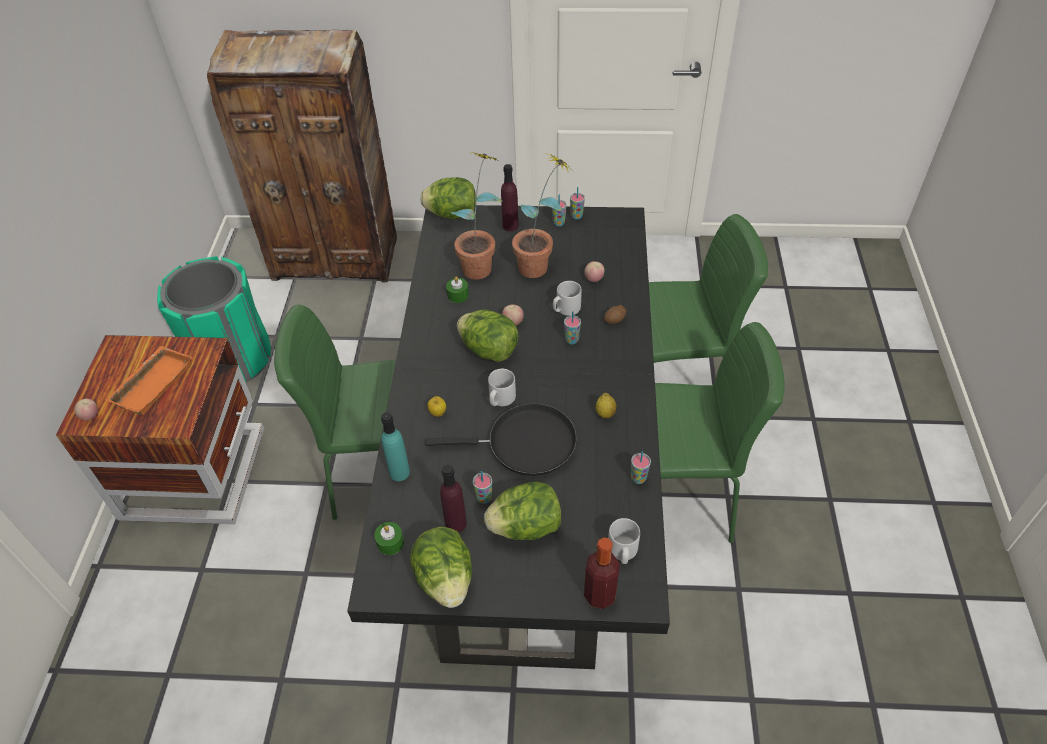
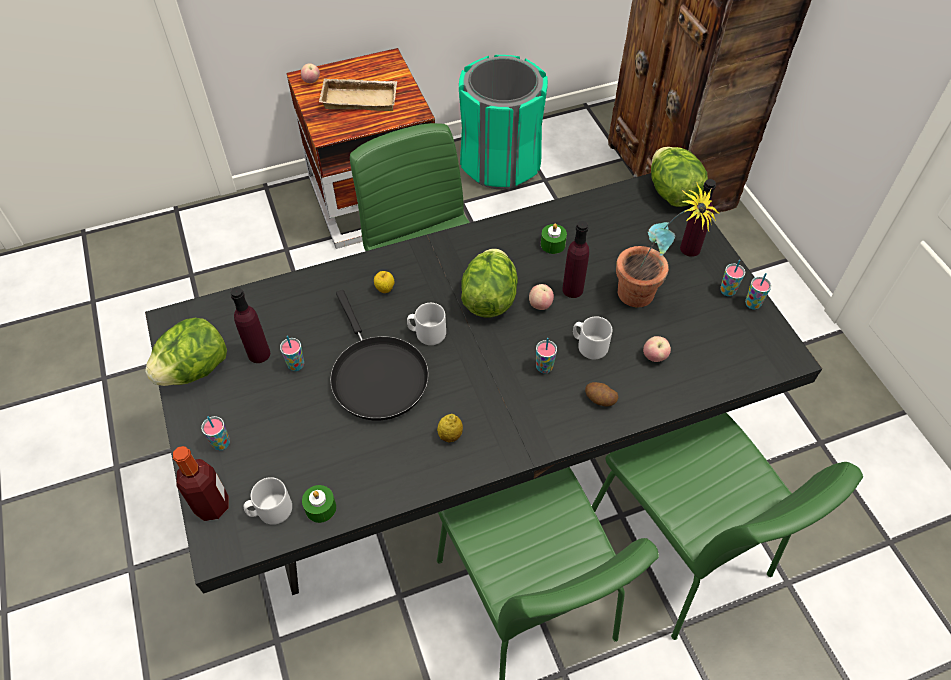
camera: 65 degrees right, 5 degrees up
orange tray [106,346,193,415] -> beige tray [319,79,397,111]
green candle [374,522,404,555] -> green candle moved to [302,485,336,523]
turquoise bottle [381,412,410,481] -> none
potted plant [451,152,503,280] -> none
lettuce [484,482,561,540] -> none
cup [631,451,651,484] -> cup moved to [201,416,230,450]
none -> purple bottle [562,221,589,298]

